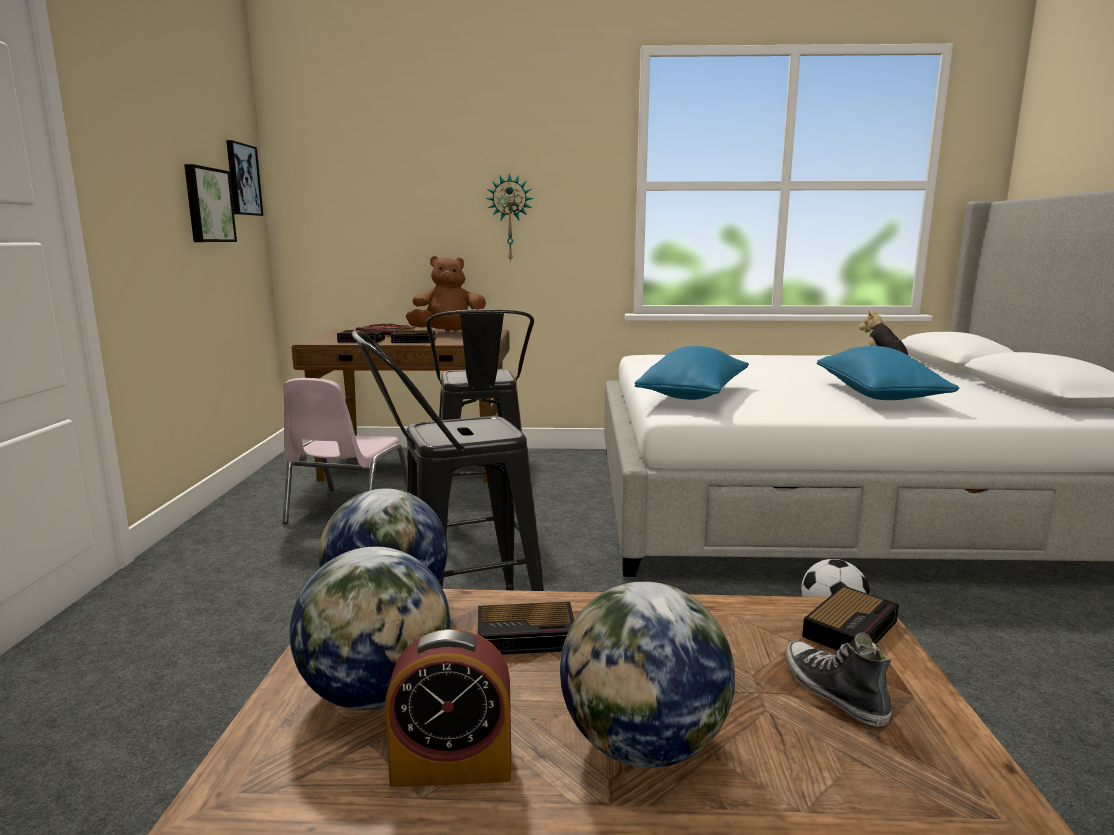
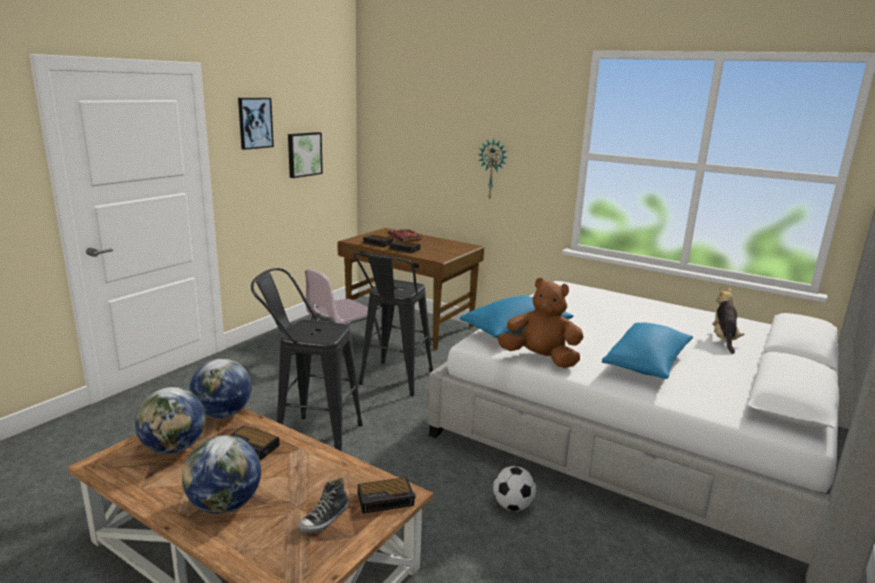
camera: 30 degrees right, 5 degrees up
picture [226,140,263,216] -> picture moved to [238,98,274,150]
alarm clock [385,629,511,787] -> none
brown plush toy [406,256,486,331] -> brown plush toy moved to [497,278,584,368]
shoe [785,633,891,727] -> shoe turned 150 degrees counterclockwise [298,477,348,533]

